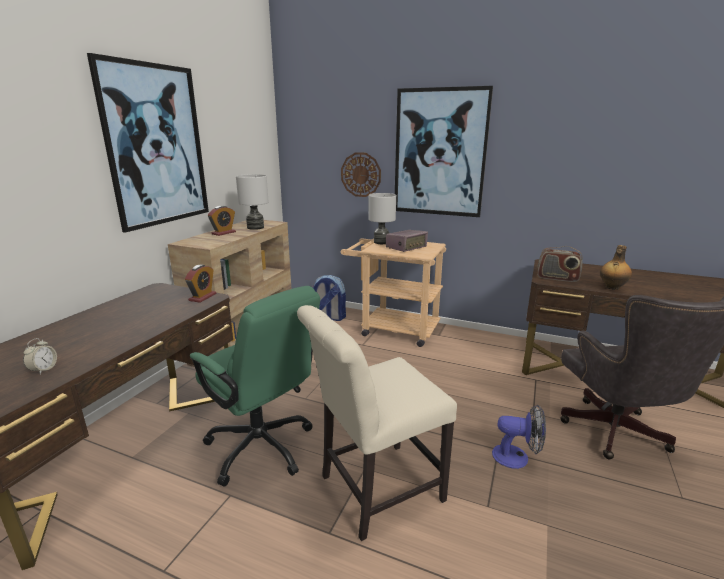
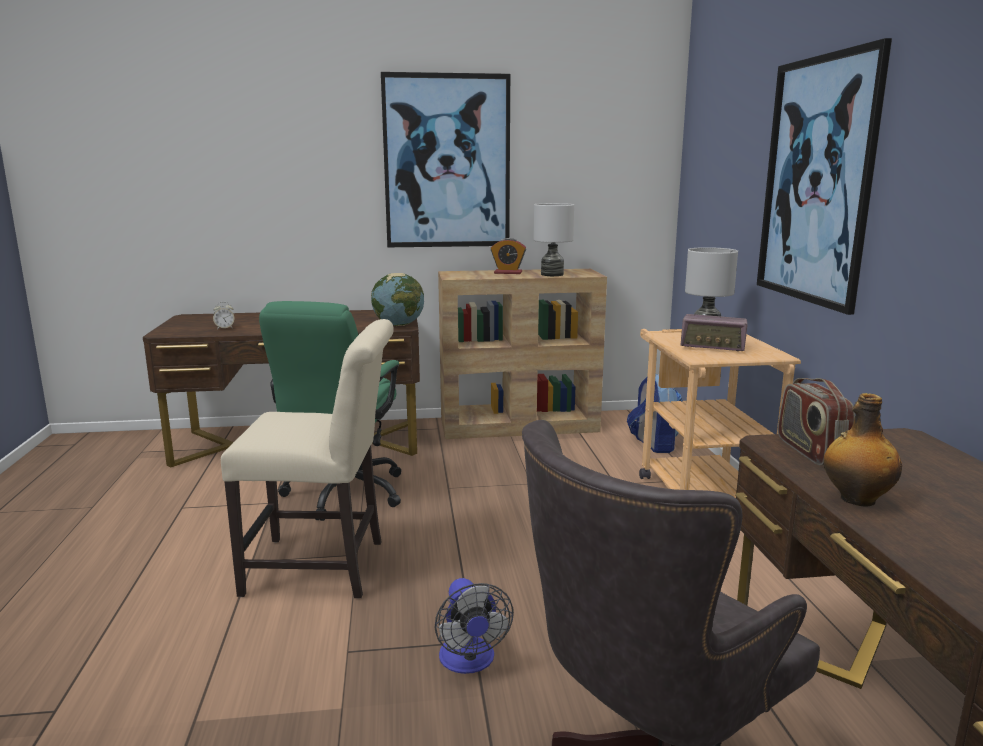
camera: 60 degrees right, 5 degrees down
alarm clock [185,265,216,303] -> globe [371,273,424,326]
beige chair [297,305,457,541] -> beige chair turned 150 degrees clockwise [221,319,394,598]
wall clock [341,152,381,197] -> none

